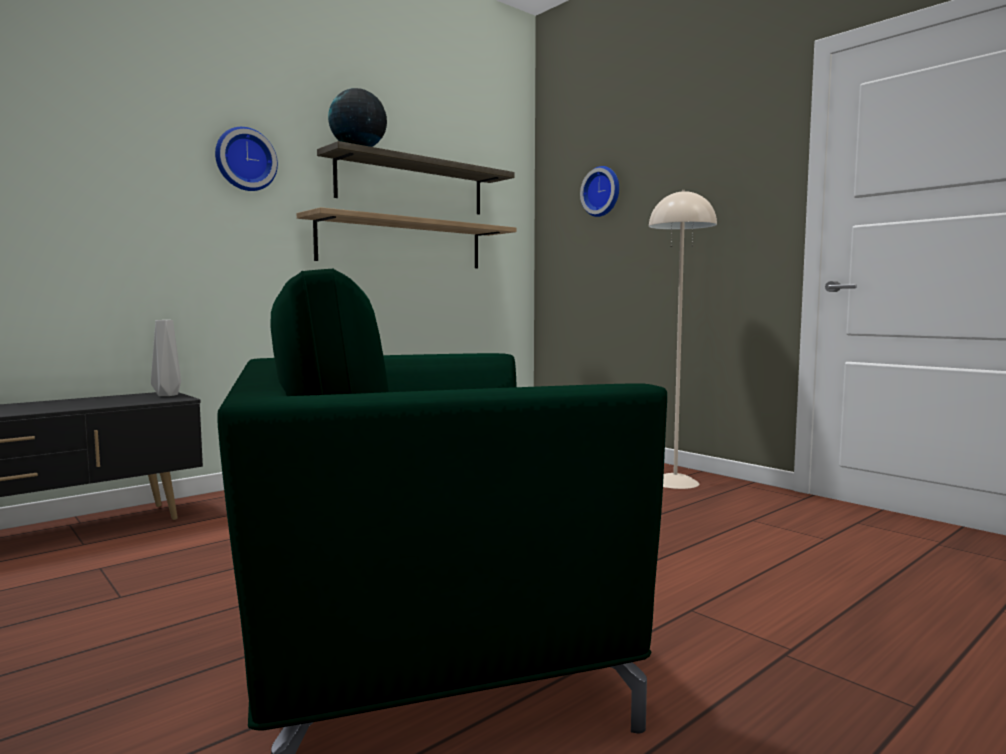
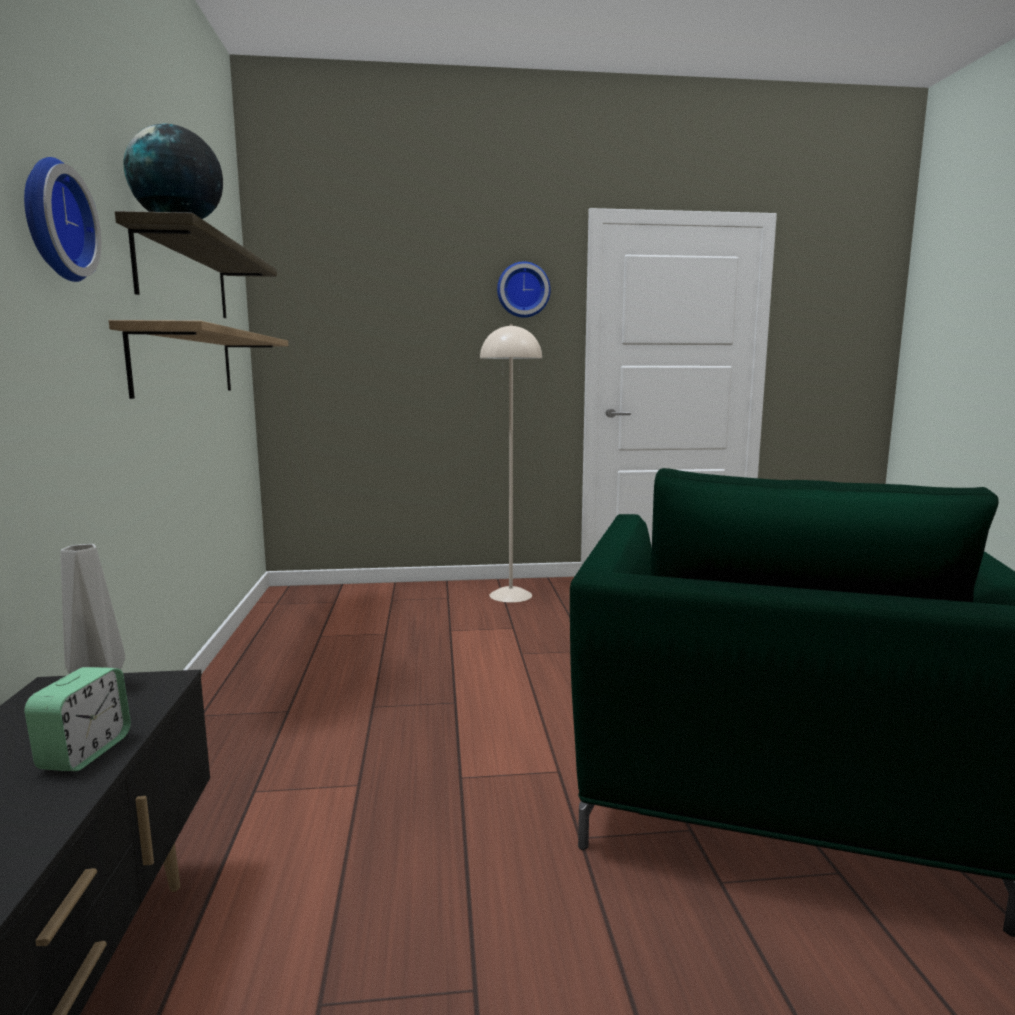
camera: 55 degrees left, 5 degrees up
wall clock [580,166,619,217] -> wall clock moved to [497,261,551,318]
none -> alarm clock [24,667,131,771]

